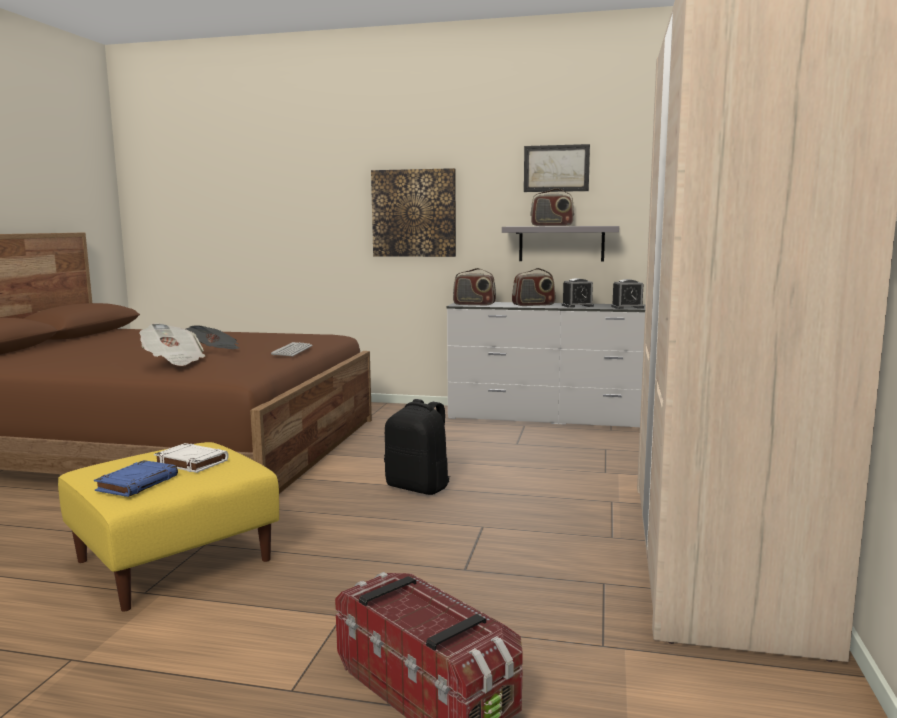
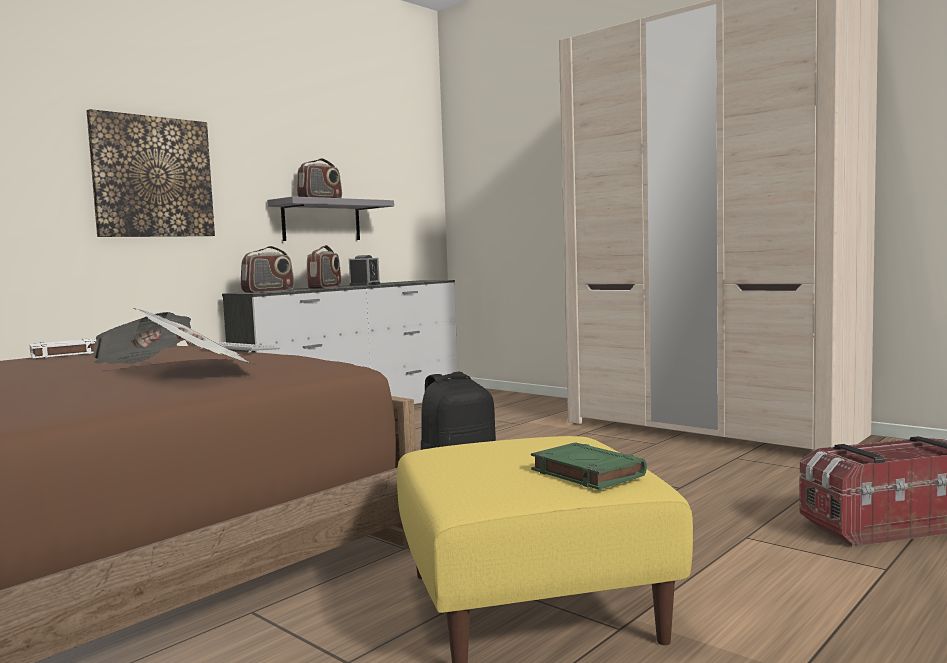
camera: 60 degrees left, 5 degrees down
blue book [94,460,178,497] -> green book [531,442,647,490]
white book [154,443,229,473] -> white book moved to [29,338,96,358]
picture [524,144,590,192] -> none
alarm clock [611,279,644,309] -> none

